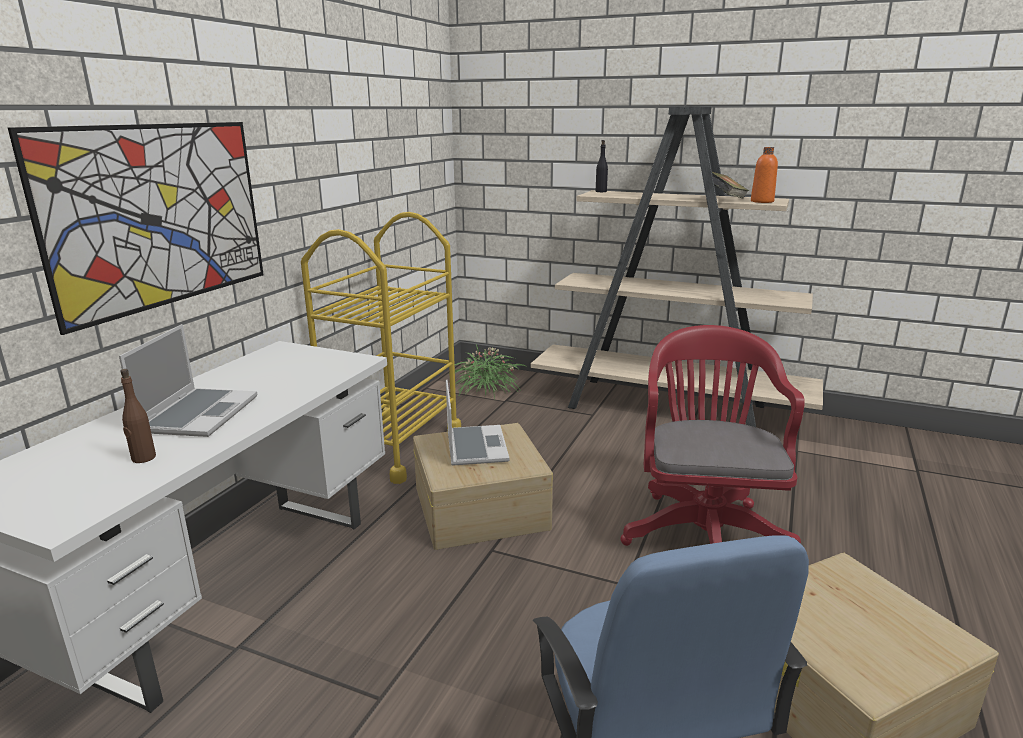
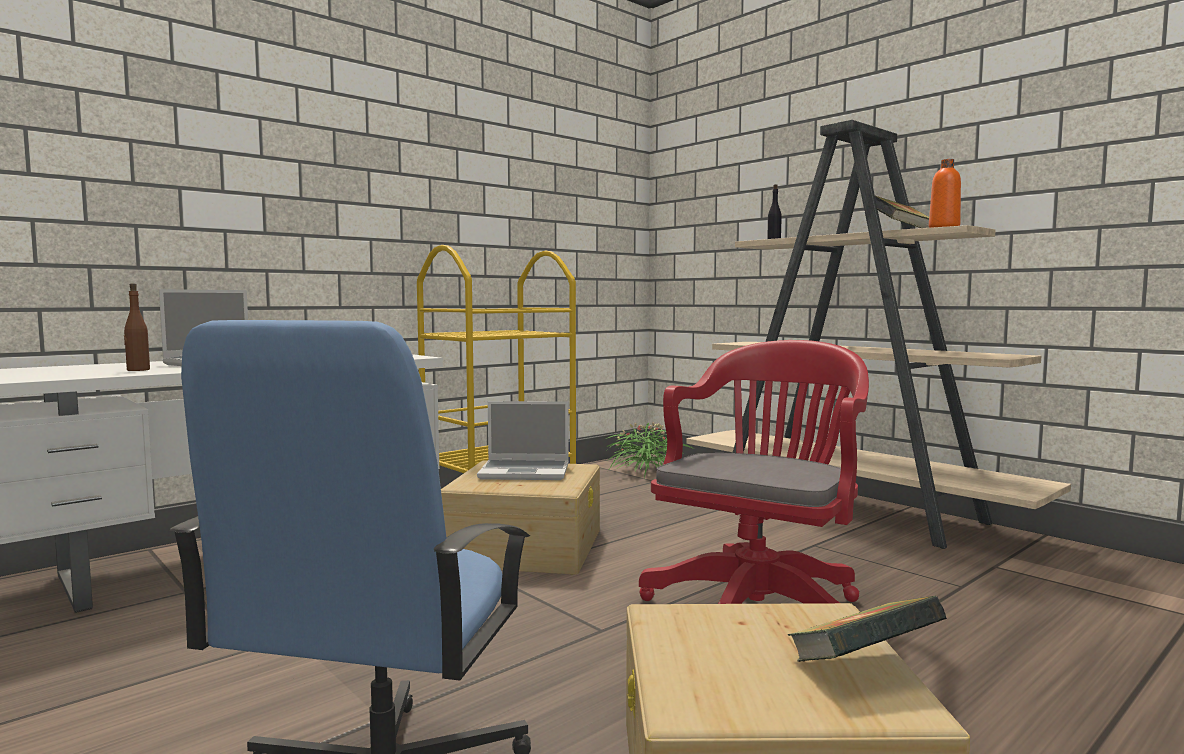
camera: 25 degrees right, 15 degrees down
picture [8,122,264,335] -> none
laptop [446,380,510,466] -> laptop turned 75 degrees clockwise [477,401,569,480]
none -> book [788,596,947,662]

